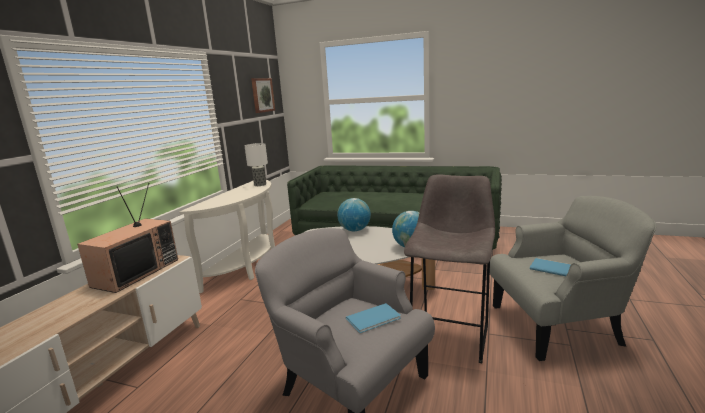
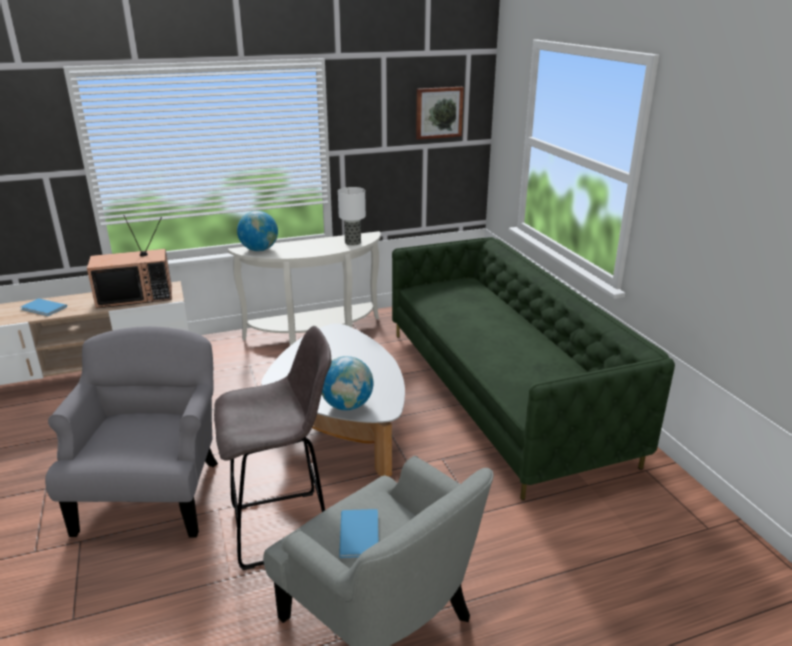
camera: 50 degrees right, 10 degrees up
globe [337,198,371,231] -> globe moved to [237,211,278,251]
blue book [346,303,401,333] -> blue book moved to [21,298,67,316]

